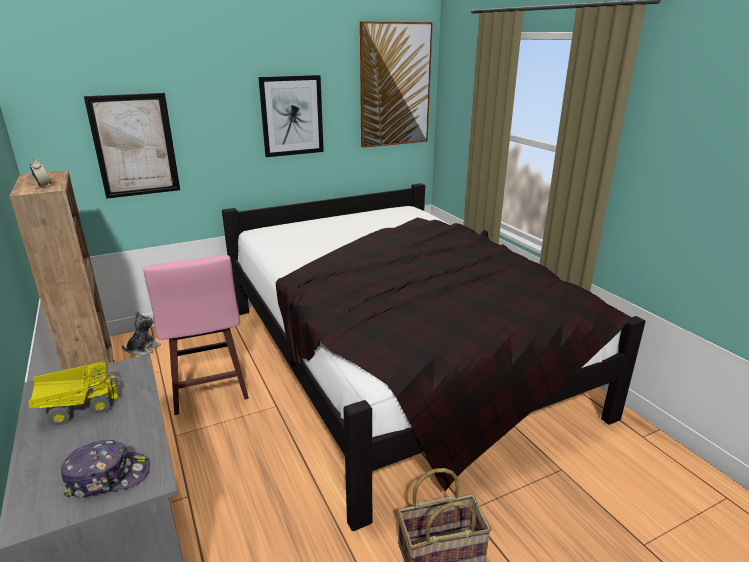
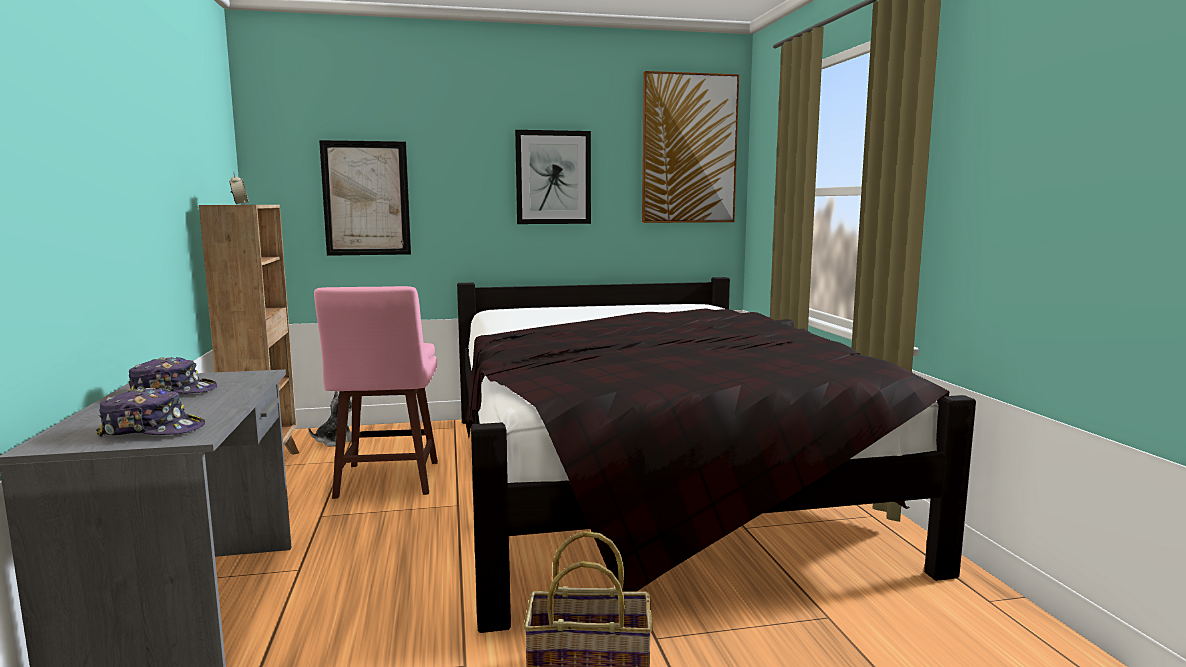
camera: 15 degrees right, 15 degrees down
toy truck [29,362,118,426] -> cap [128,357,217,394]

